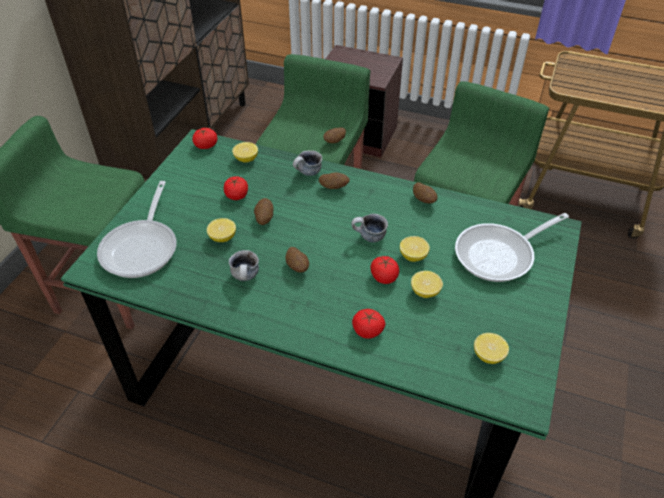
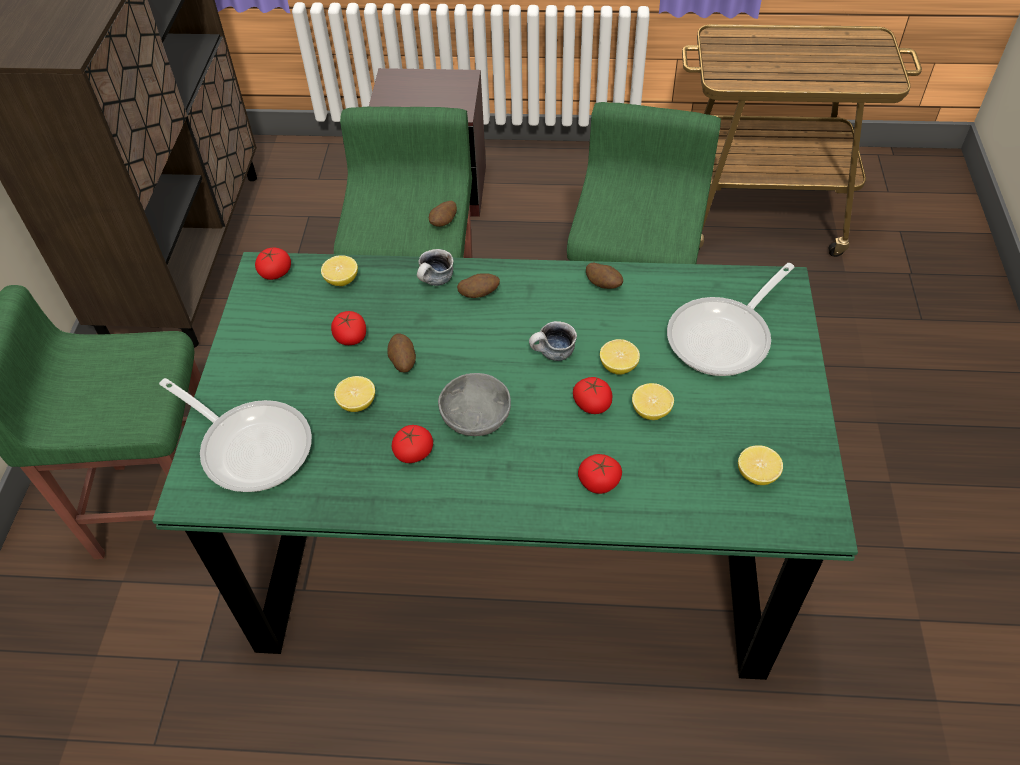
camera: 15 degrees left, 5 degrees up
frying pan [97,181,177,278] -> frying pan turned 45 degrees counterclockwise [159,378,312,492]
mug [229,250,259,281] -> tomato [392,425,433,463]
potato [285,247,309,272] -> grey bowl [438,373,511,436]

